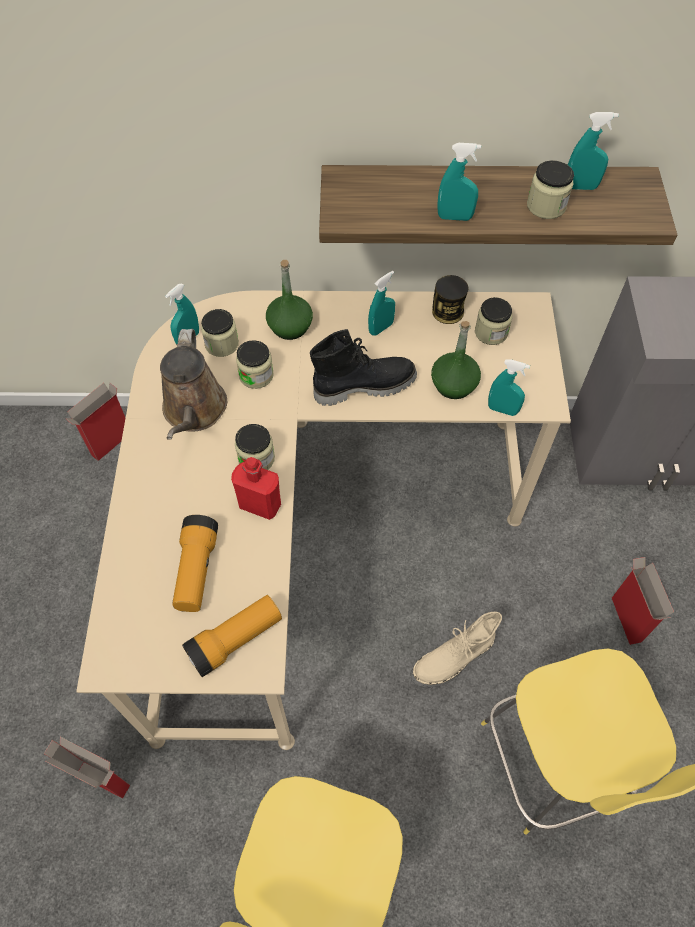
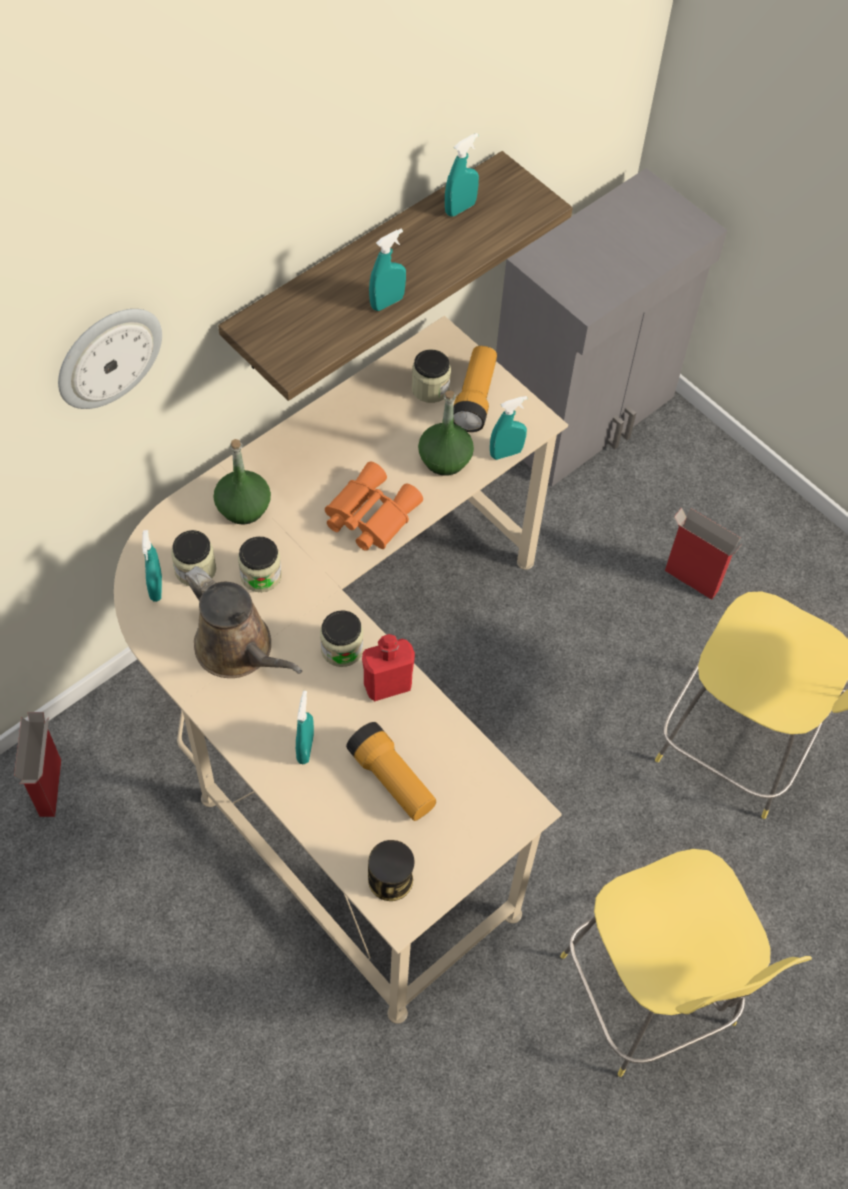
camera: 45 degrees left, 0 degrees up
cardboard box [44,737,130,799] -> none
flashlight [182,595,282,677] -> flashlight moved to [453,346,497,432]
black boot [310,329,417,406] -> orange binoculars [325,462,423,551]
turquoise spray bottle [368,271,395,336] -> turquoise spray bottle moved to [296,691,314,764]
beige boot [410,612,502,687] -> none
can [432,275,468,324] -> can moved to [368,840,415,901]
jar [527,160,574,219] -> none
none -> wall clock [58,309,162,409]

